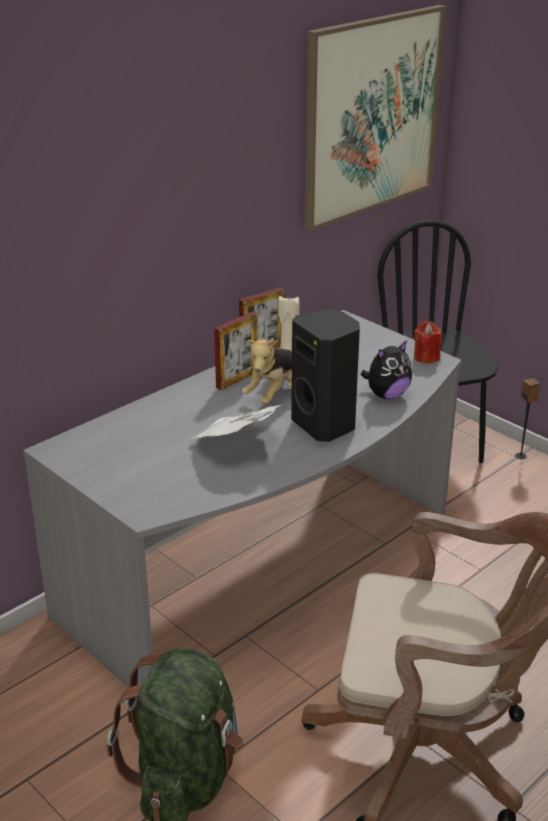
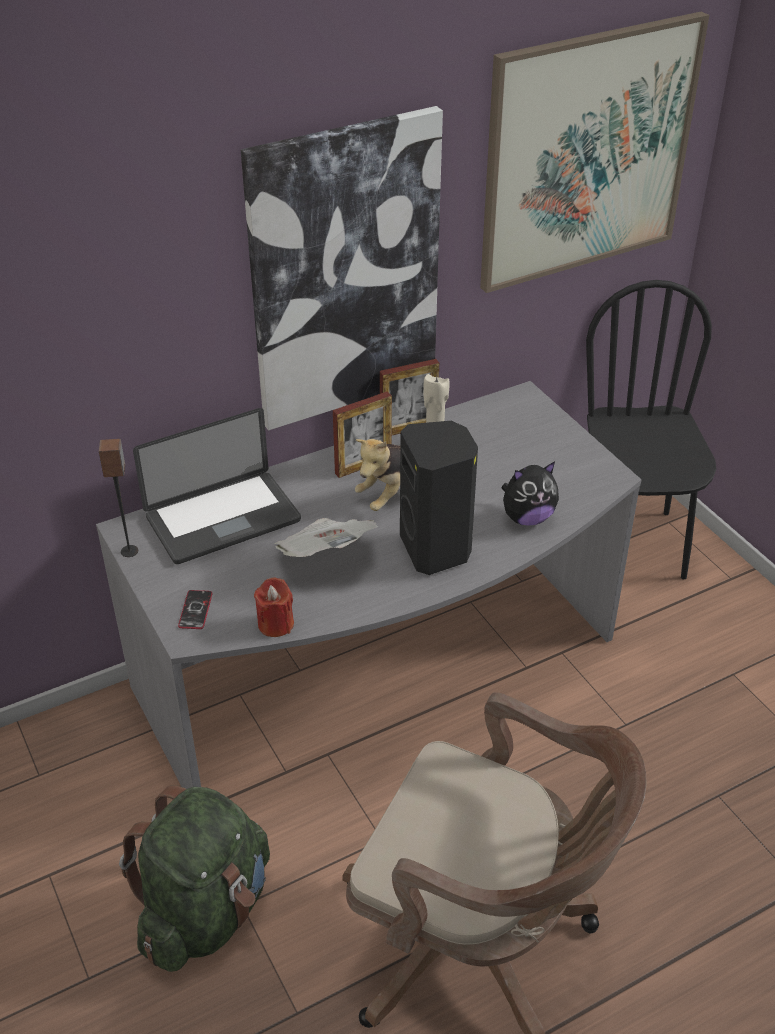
camera: 15 degrees right, 10 degrees up
red candle [414,321,442,363] -> red candle moved to [254,578,294,637]
speaker [515,378,541,459] -> speaker moved to [99,439,138,557]
none -> laptop [133,408,301,564]
none -> phone [178,590,213,629]
none -> picture [241,106,443,430]

